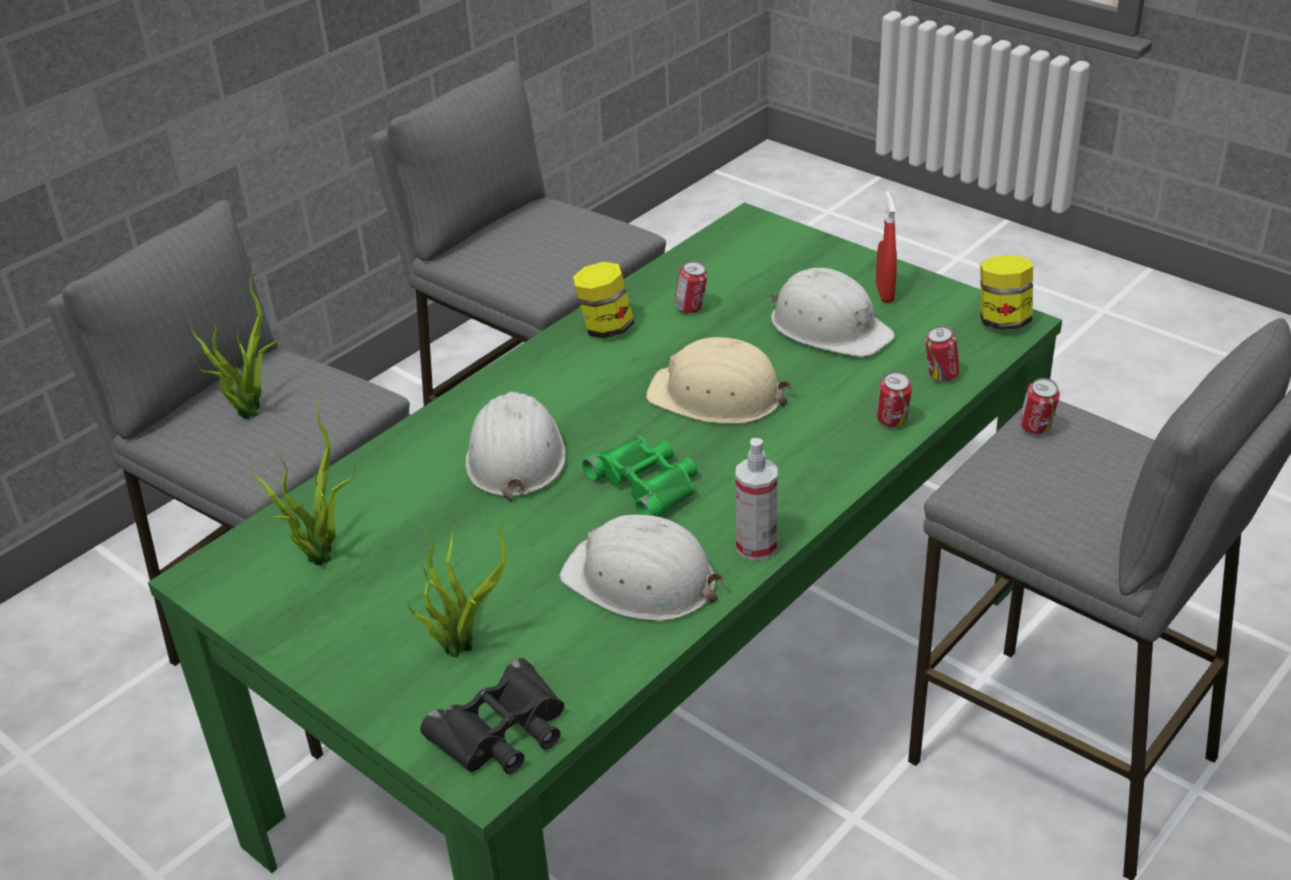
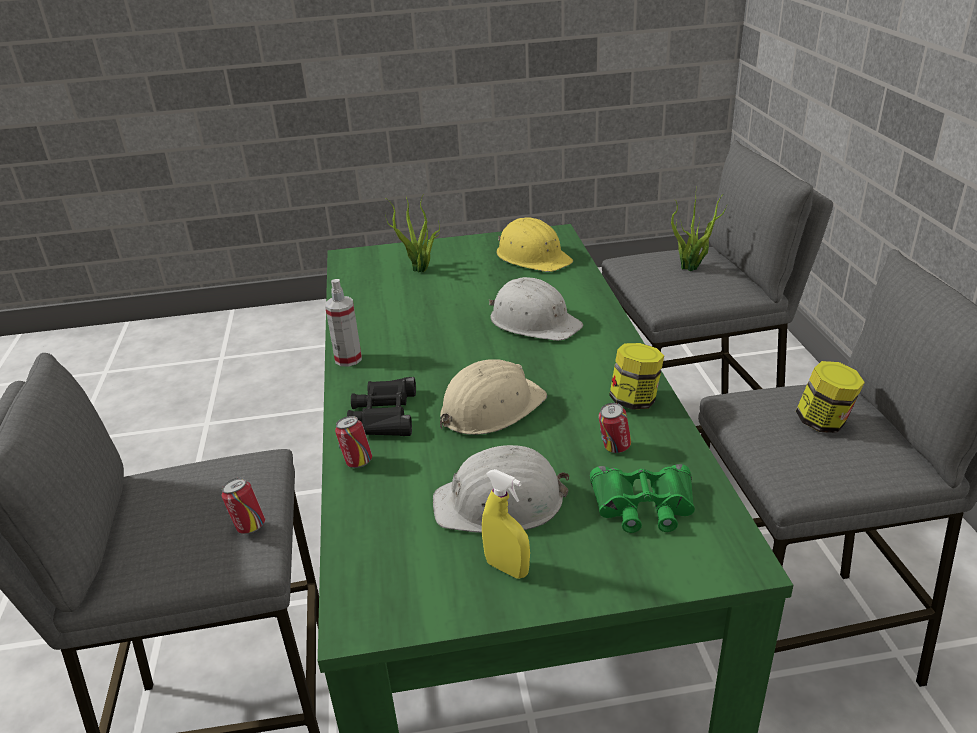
camera: 130 degrees right, 5 degrees down
potted plant [249,390,355,565] -> yellow hard hat [497,217,573,272]
black binoculars [421,658,564,774] -> black binoculars moved to [347,377,416,436]
white hard hat [560,515,724,621] -> none
green binoculars [582,436,697,517] -> green binoculars moved to [590,464,695,533]
red spray bottle [876,191,897,303] -> yellow spray bottle [482,469,530,579]
can [925,326,960,382] -> none
jar [980,255,1033,330] -> jar moved to [796,361,865,433]

